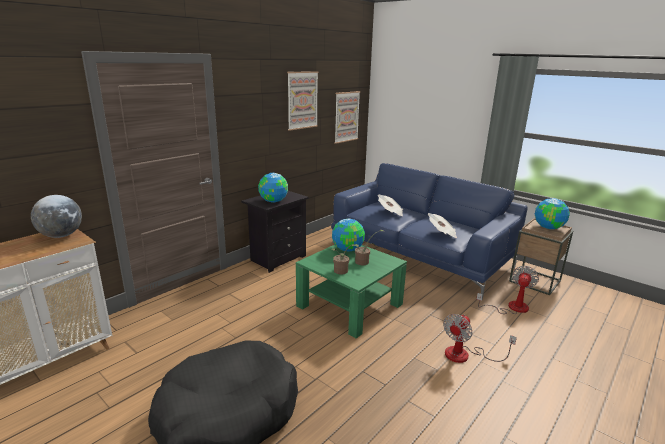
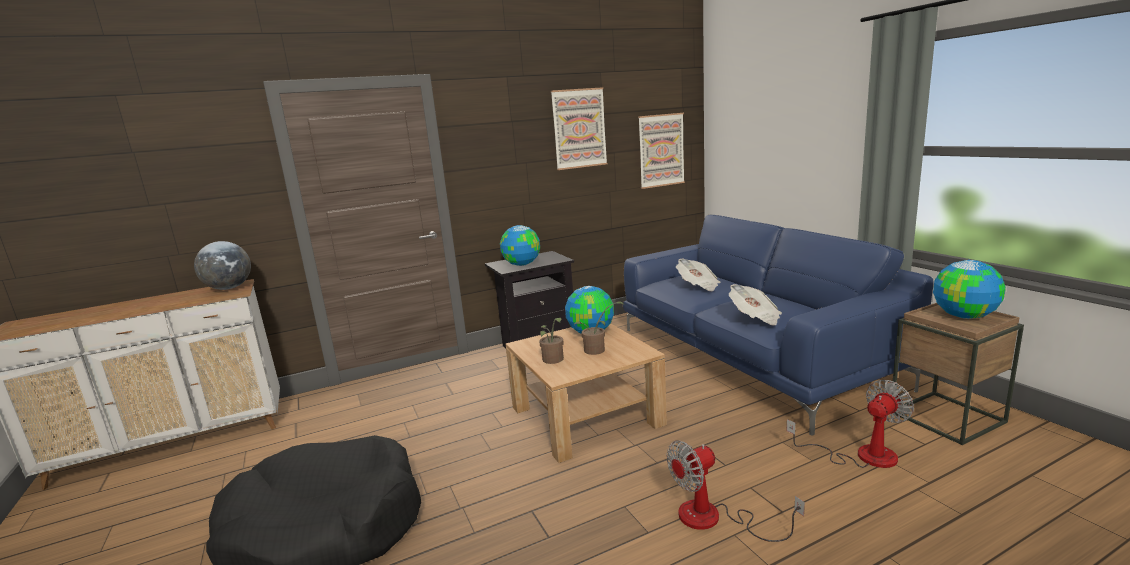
camera: 25 degrees right, 5 degrees down
green coffee table [296,245,407,338] -> brown coffee table [506,323,667,463]

